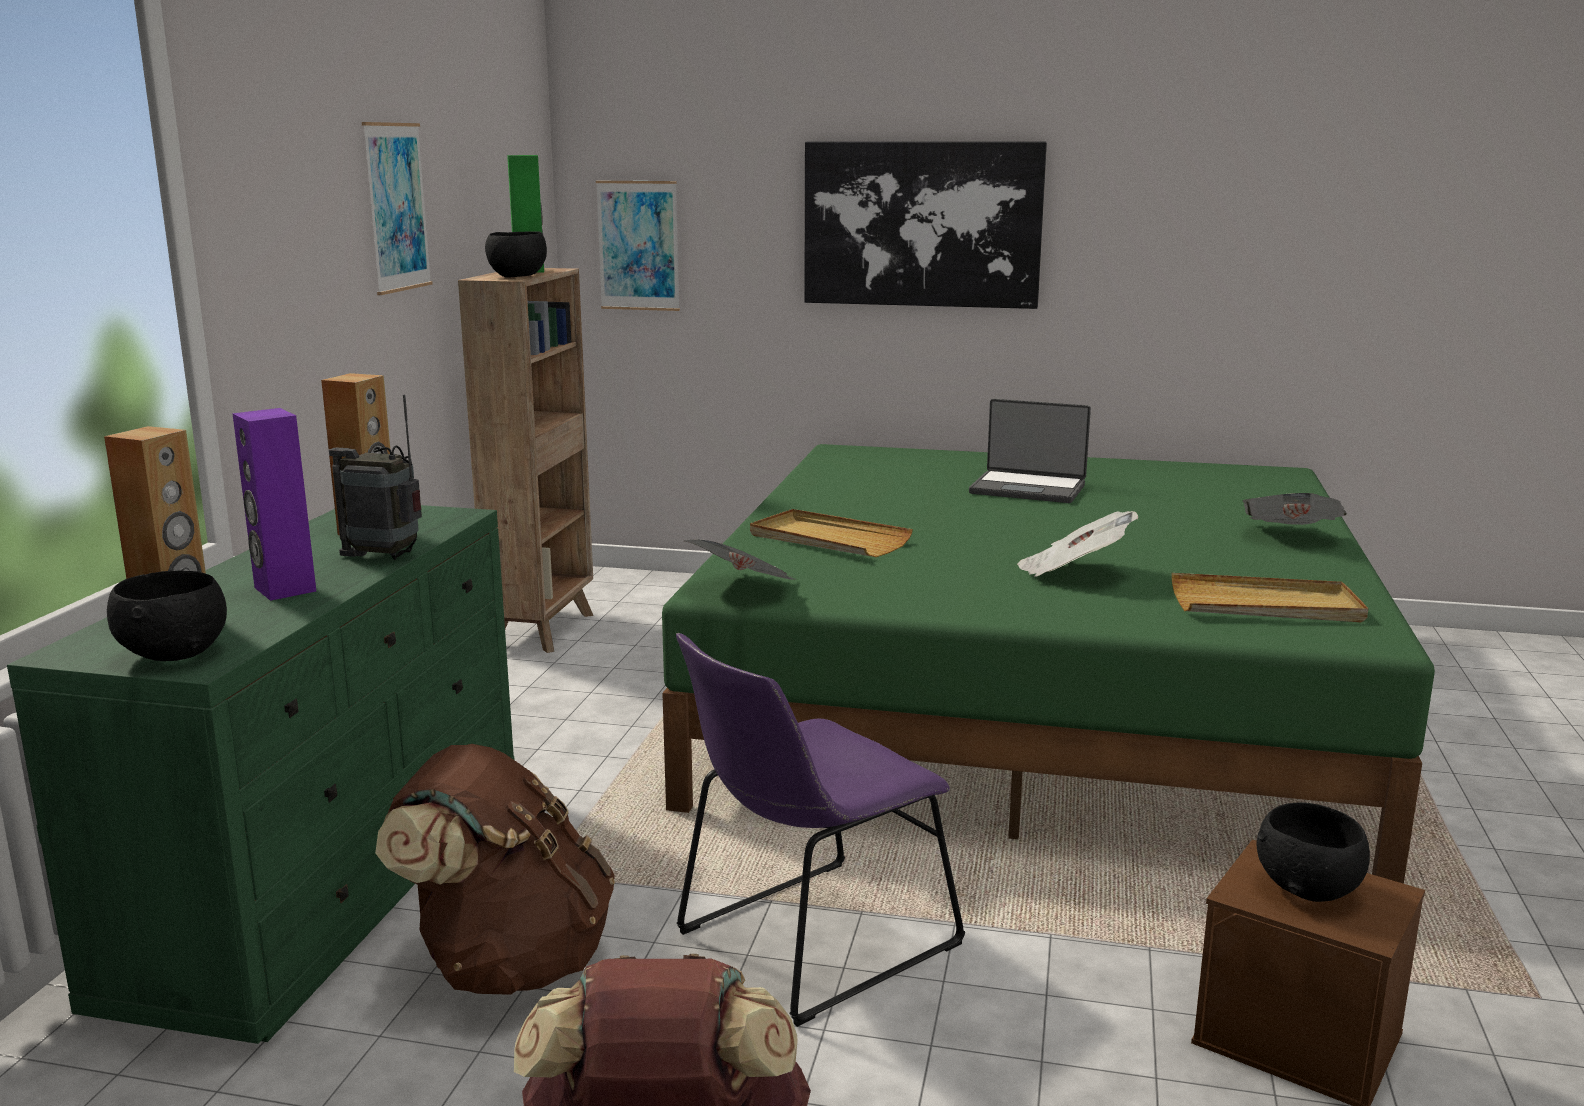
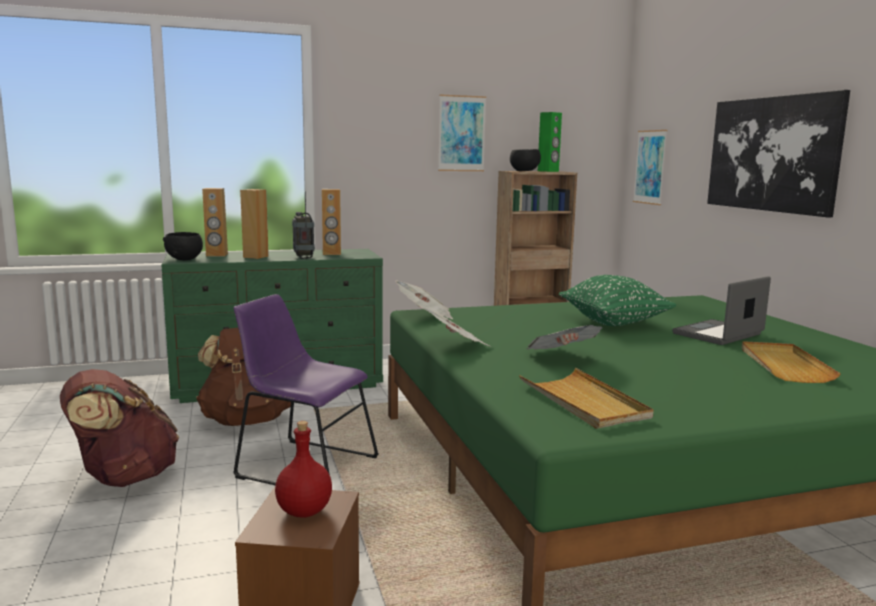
camera: 60 degrees right, 5 degrees down
purple speaker [232,408,316,601] -> brown speaker [240,189,269,259]
beige tray [750,509,913,557] -> beige tray moved to [742,341,841,383]
laptop [969,399,1091,503] -> laptop turned 60 degrees clockwise [672,276,771,345]
newspaper [1243,493,1347,525] -> newspaper moved to [421,307,492,347]
black bowl [1256,802,1370,902] -> red bottle [275,421,332,518]
none -> green pillow [559,275,676,326]

